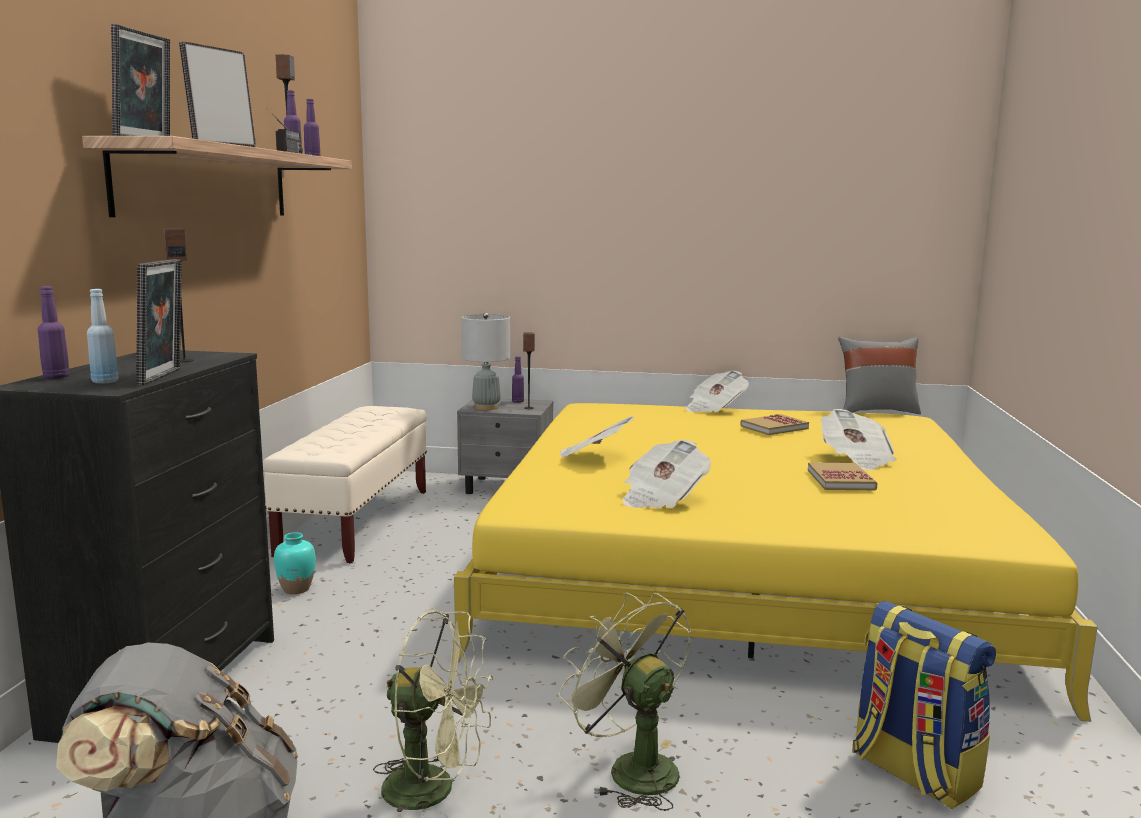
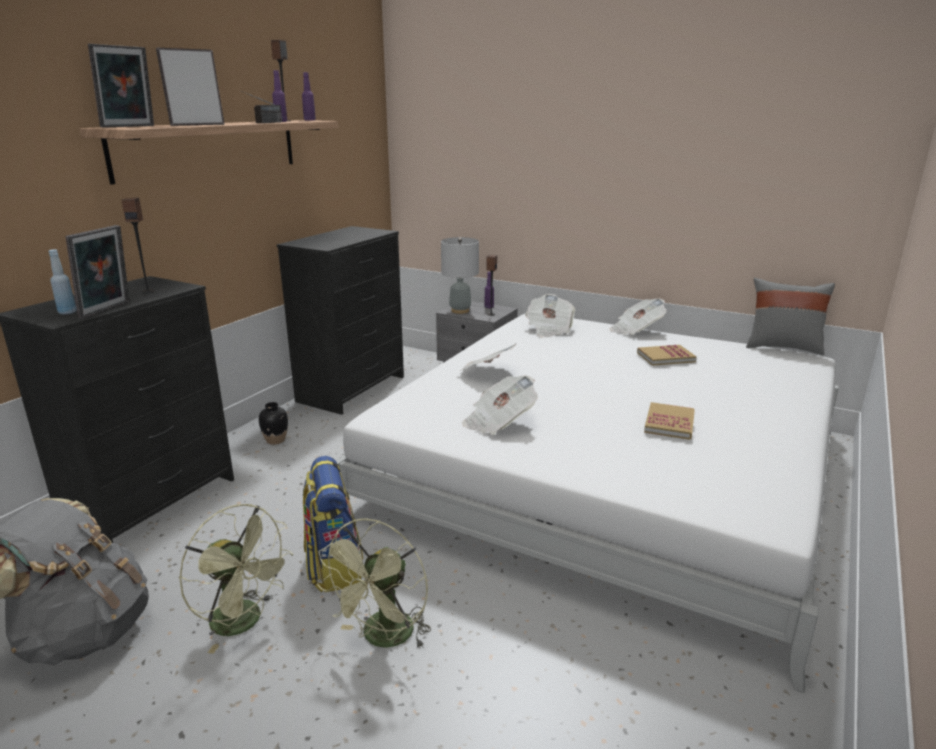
camera: 20 degrees right, 10 degrees up
purple bottle [38,286,70,379] -> none
beige bench [263,406,427,563] -> black dresser [277,226,404,415]
turquoise vase [274,532,316,594] -> black vase [259,402,288,445]
yellow bed [450,403,1098,722] -> white bed [334,314,839,693]
green fan [558,593,691,811] -> green fan turned 135 degrees counterclockwise [317,518,431,648]
newspaper [820,409,897,470] -> newspaper moved to [525,294,575,338]
backpack [853,601,996,810] -> backpack moved to [303,456,363,592]

